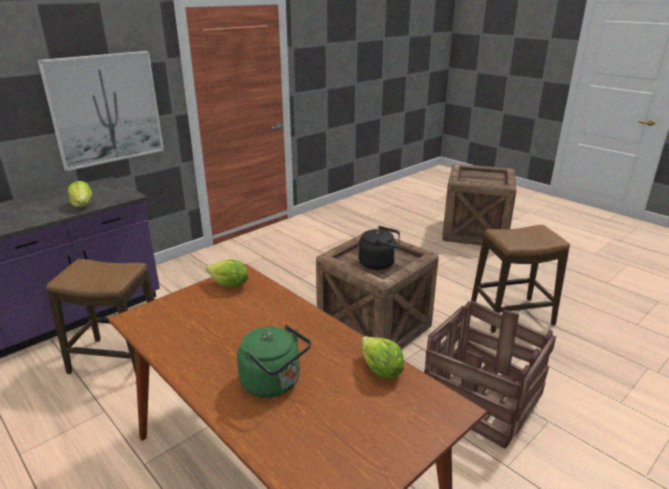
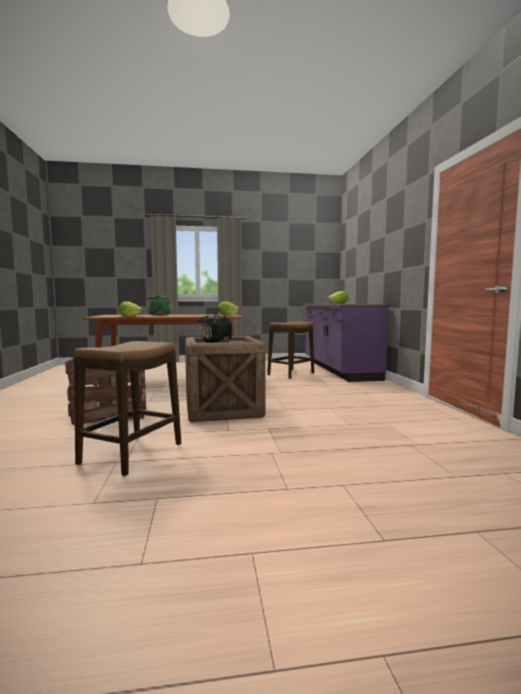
camera: 125 degrees right, 20 degrees down
picture [38,51,164,171] -> none
crate [442,164,517,245] -> none

